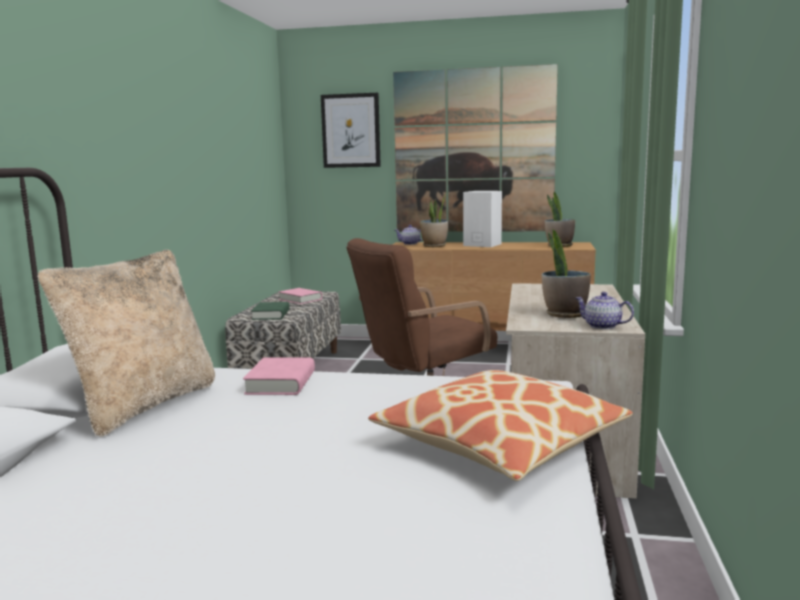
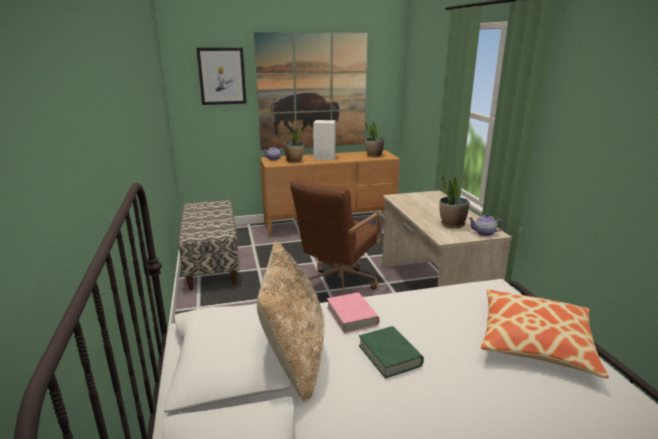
camera: 25 degrees left, 10 degrees up
green book [251,302,290,320] -> green book moved to [359,326,424,379]
pink book [279,288,322,304] -> none

